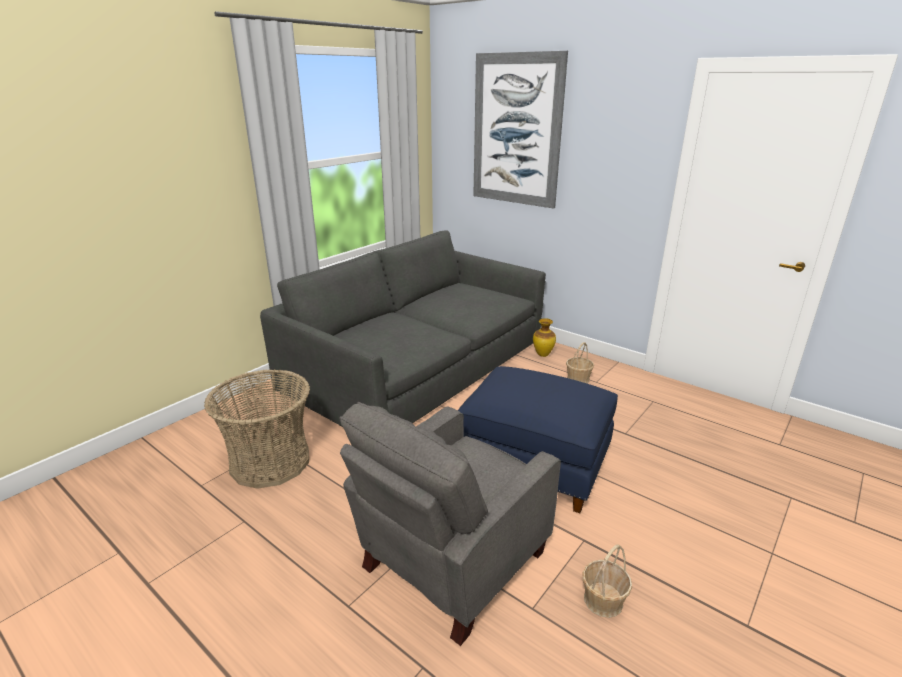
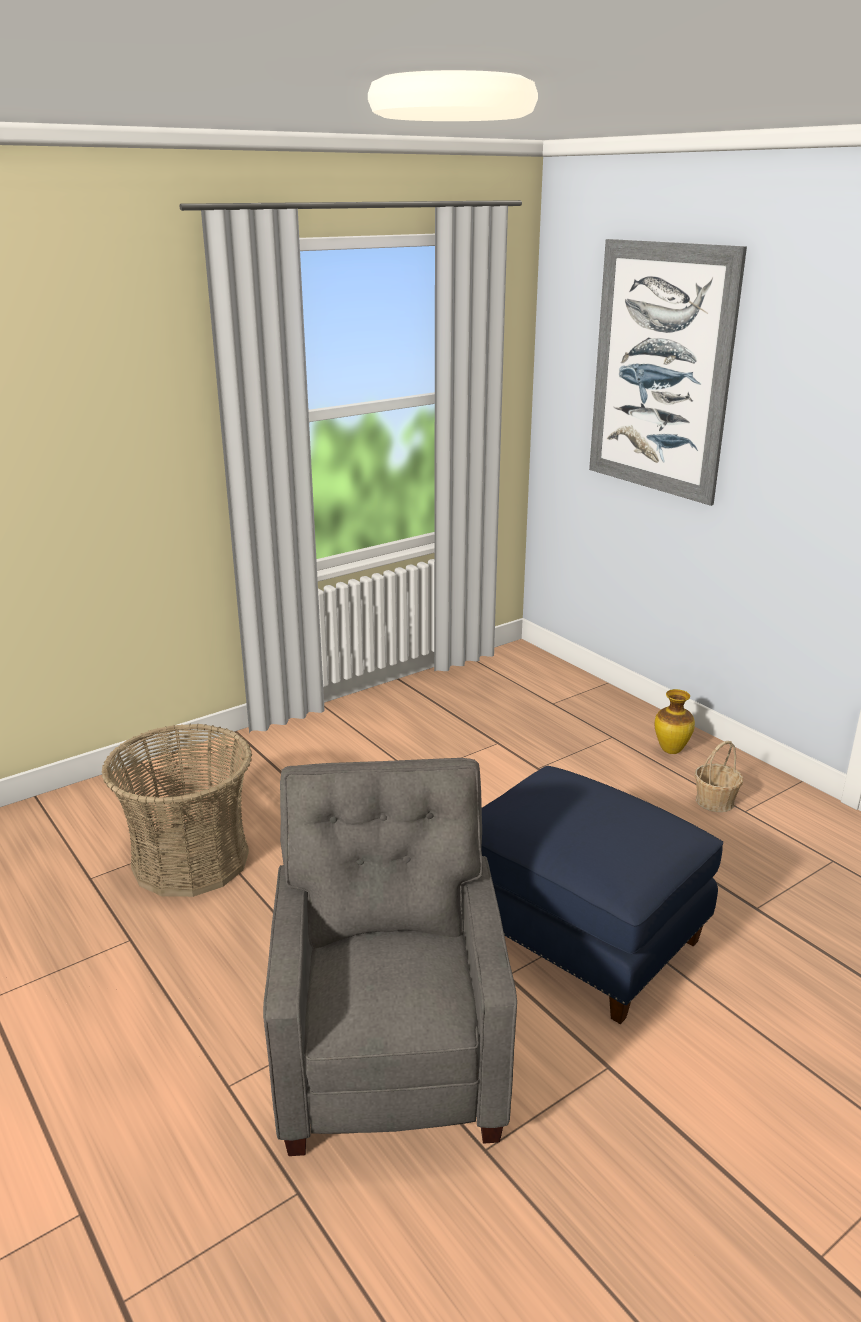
camera: 15 degrees right, 0 degrees up
grey sofa [260,230,546,426] -> none
grey armchair [339,402,561,646] -> grey armchair turned 120 degrees clockwise [263,758,517,1156]
basket [582,545,632,618] -> none

